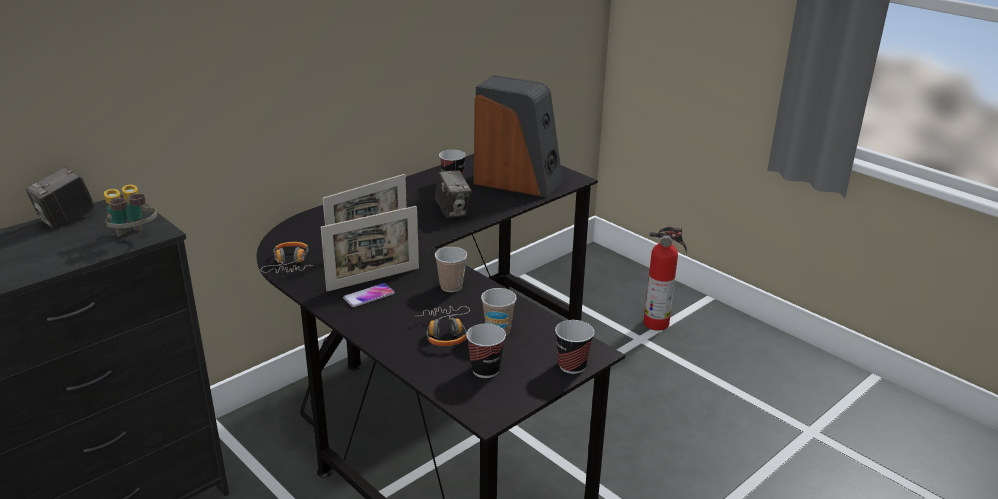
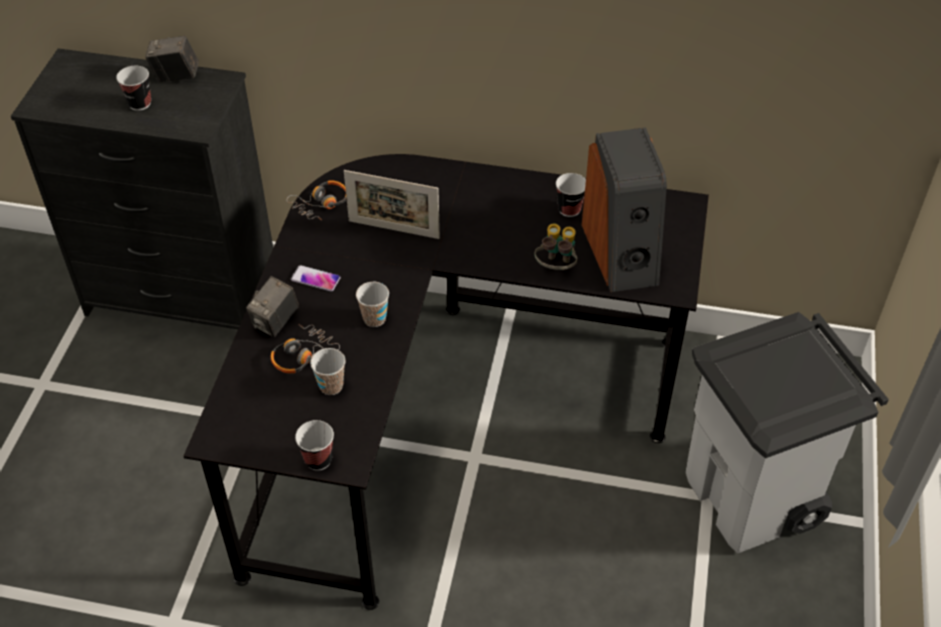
camera: 55 degrees right, 20 degrees up
binoculars [104,184,157,236] -> binoculars moved to [535,224,577,270]
picture frame [321,206,419,292] -> none
camera [435,170,472,218] -> camera moved to [246,276,299,337]
cup [466,324,506,378] -> cup moved to [116,66,151,111]
fire extinguisher [644,226,687,331] -> grey trash can [685,312,889,554]

